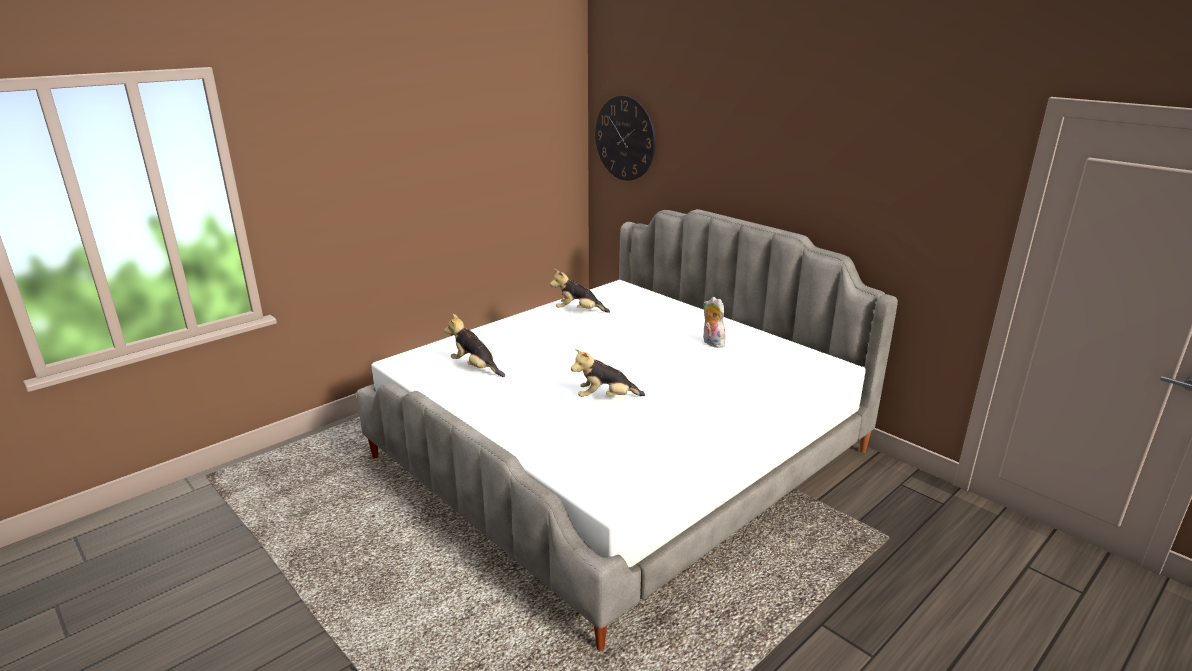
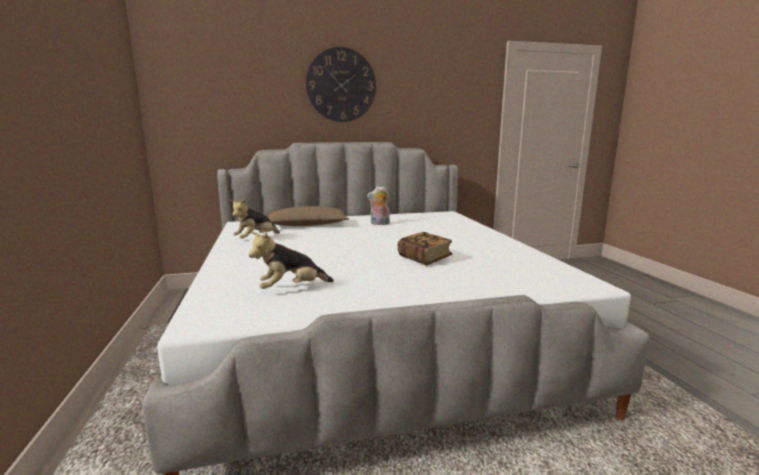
camera: 60 degrees left, 10 degrees down
plush toy [571,349,645,397] -> book [398,232,453,265]
wall clock [595,95,656,181] -> wall clock moved to [306,47,376,122]
none -> brown pillow [269,206,349,226]

